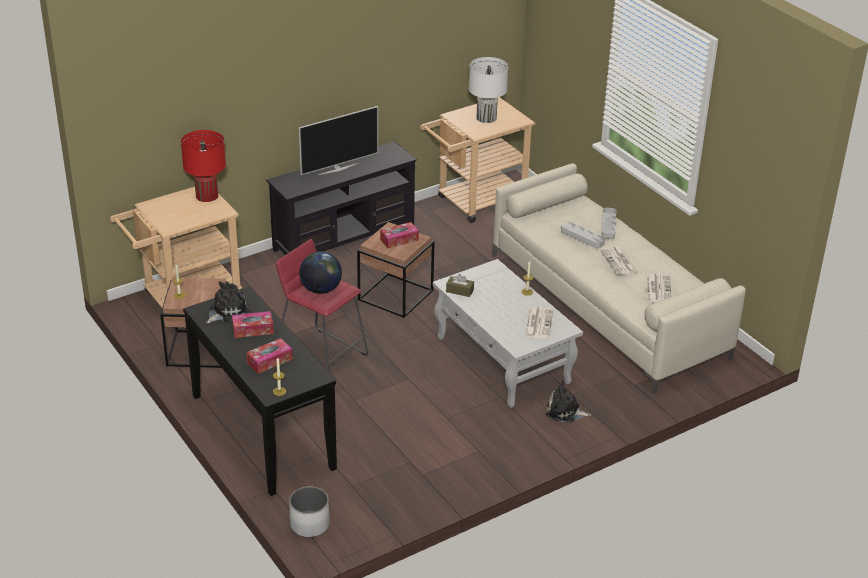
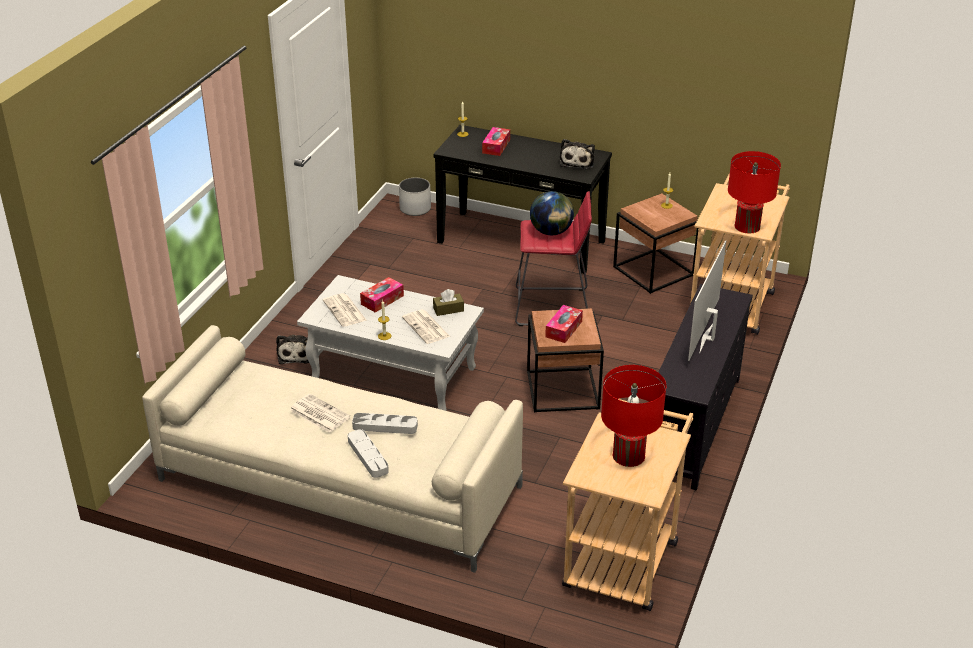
camera: 145 degrees right, 0 degrees up
tissue box [232,311,274,338] -> tissue box moved to [360,277,404,313]
white table lamp [469,57,509,123] -> red table lamp [601,365,666,467]
plush toy [546,380,591,423] -> plush toy turned 105 degrees clockwise [276,335,309,364]
newspaper [646,274,671,302] -> newspaper moved to [402,310,450,344]

